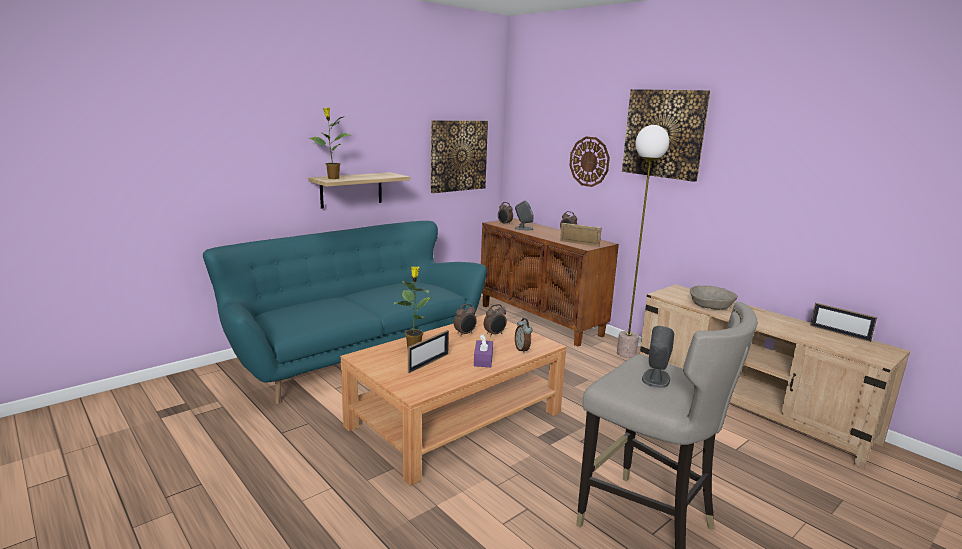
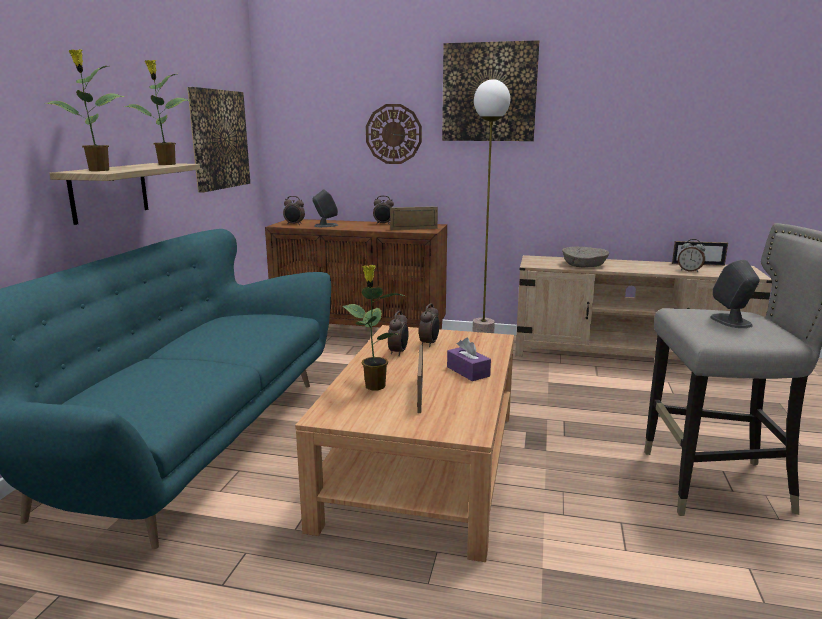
camera: 35 degrees left, 0 degrees up
alarm clock [515,318,532,353] -> alarm clock moved to [678,239,705,272]
none -> potted plant [124,60,190,165]

